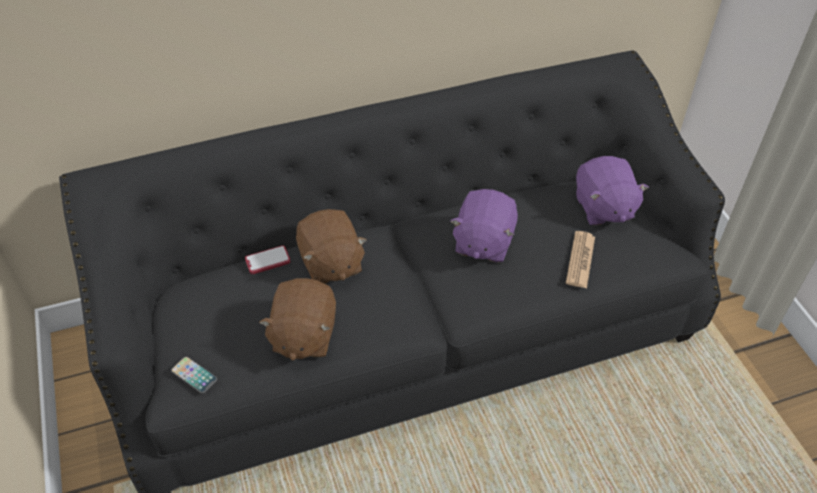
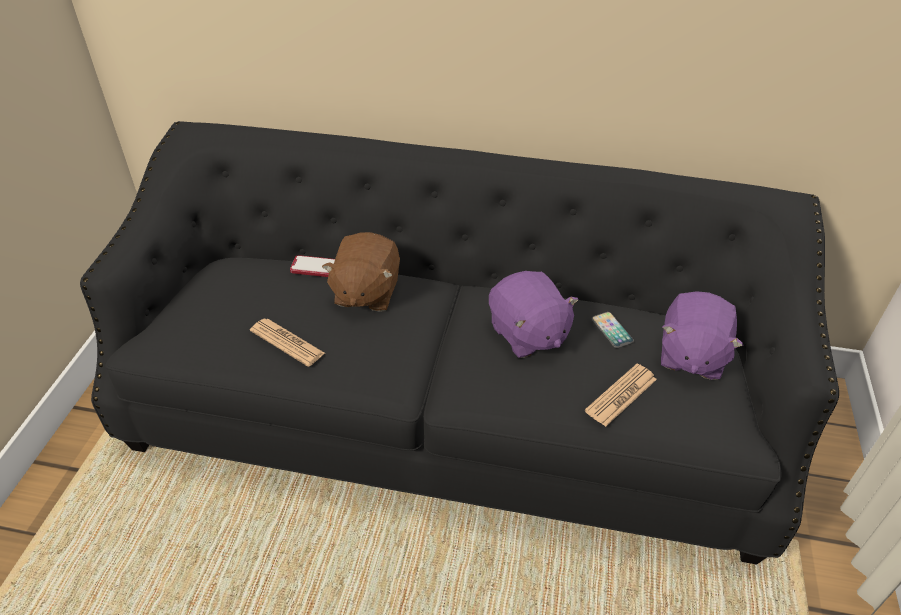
camera: 30 degrees right, 5 degrees down
phone [171,357,217,393] -> phone moved to [592,312,634,348]
brown plush toy [259,278,336,361] -> newspaper [250,318,325,367]
purple plush toy [451,189,518,263] -> purple plush toy turned 75 degrees counterclockwise [489,271,579,358]

